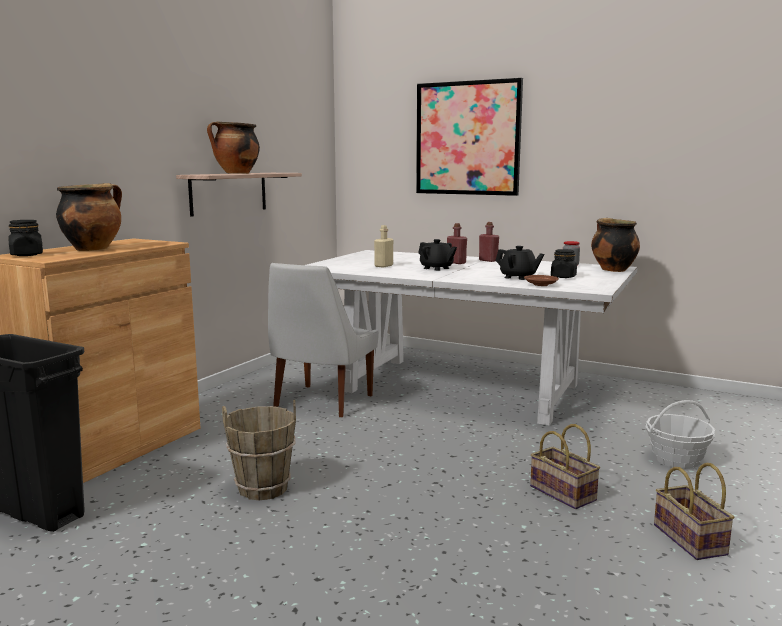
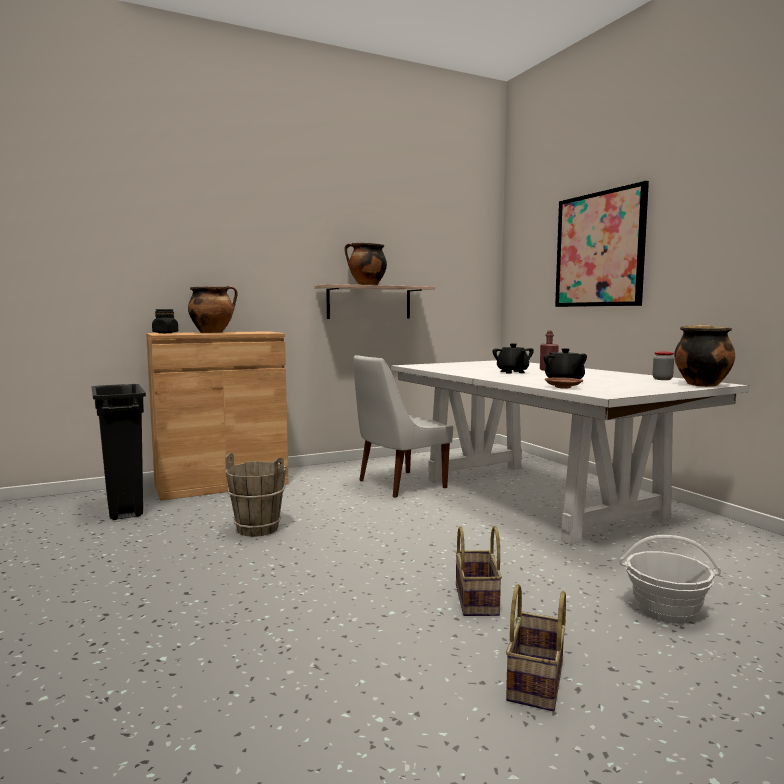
camera: 35 degrees right, 5 degrees down
beige bottle [374,225,393,268] -> none
red bottle [479,222,499,262] -> none
black jar [551,249,577,278] -> none

